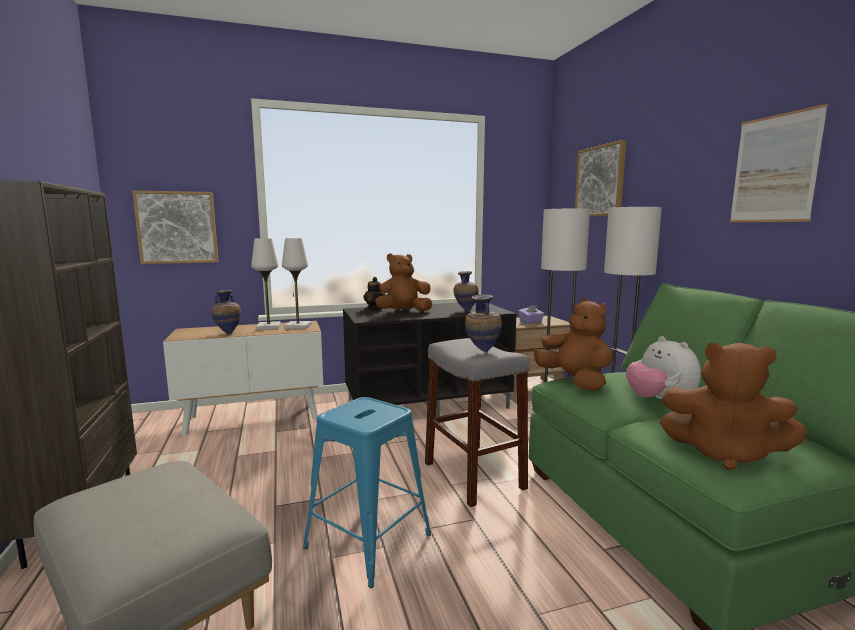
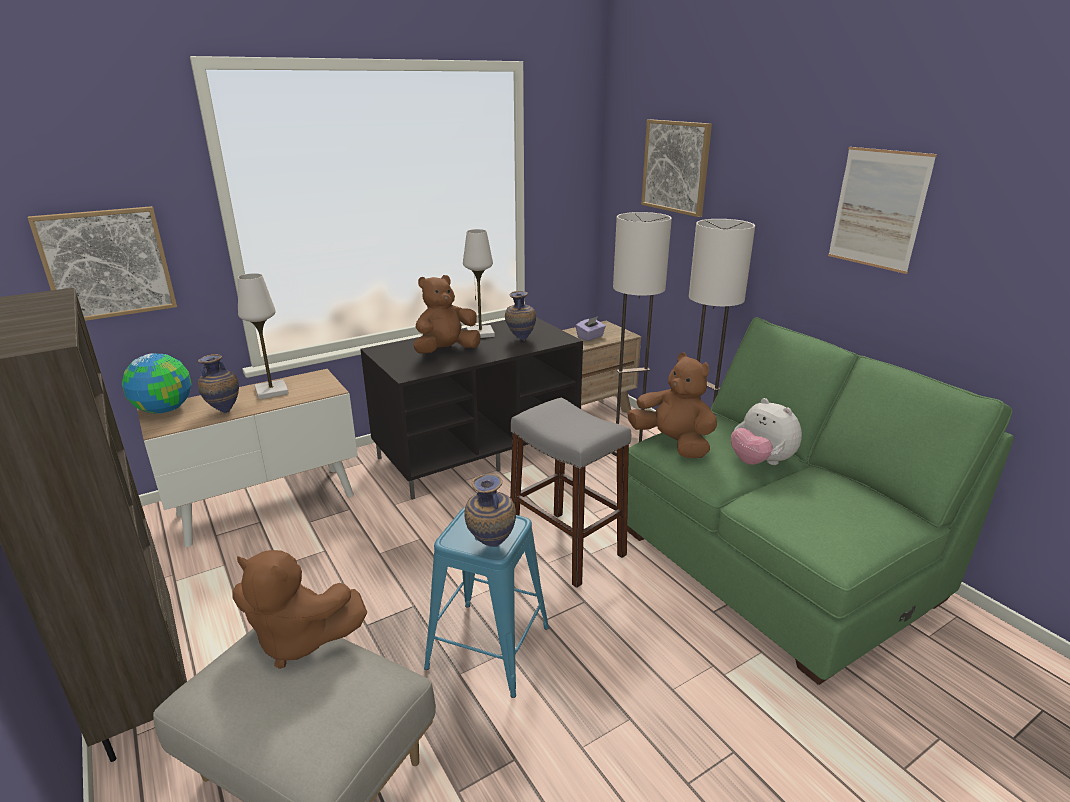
camera: 15 degrees left, 15 degrees up
white table lamp [282,238,311,329] -> white table lamp moved to [463,229,495,338]
teapot [363,277,386,310] -> none
vase [465,295,502,352] -> vase moved to [465,474,516,547]
brown plush toy [660,343,807,470] -> brown plush toy moved to [232,550,367,669]
none -> globe [122,353,192,414]

